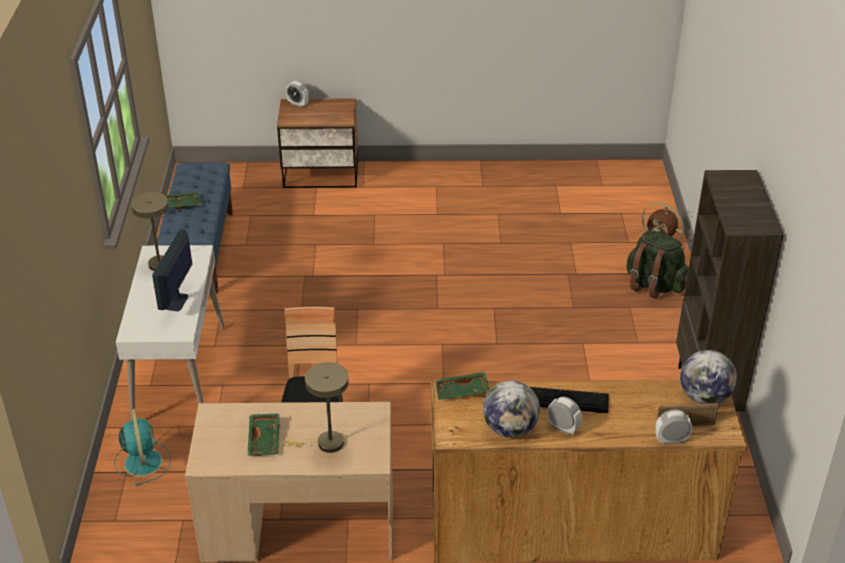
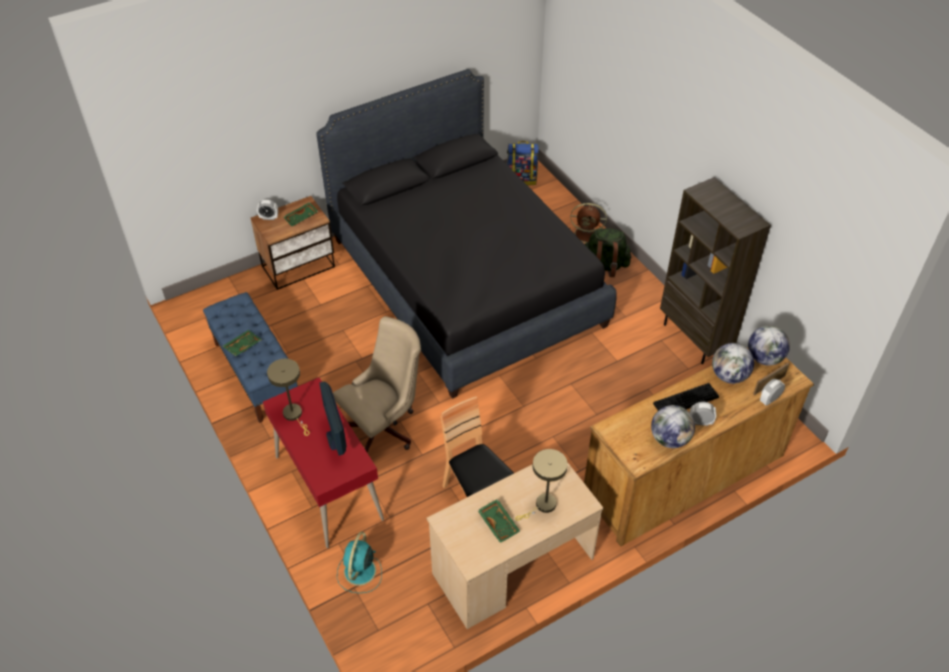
camera: 30 degrees left, 10 degrees up
turquoise fan [114,409,171,486] -> turquoise fan turned 120 degrees counterclockwise [337,532,382,593]
white desk [116,245,225,420] -> red desk [263,378,384,548]
green tray [435,372,489,400] -> green tray moved to [284,202,318,226]
none -> black bed [316,69,617,399]
none -> beige office chair [333,316,421,452]
none -> backpack [507,141,539,186]
none -> globe [712,343,754,384]

